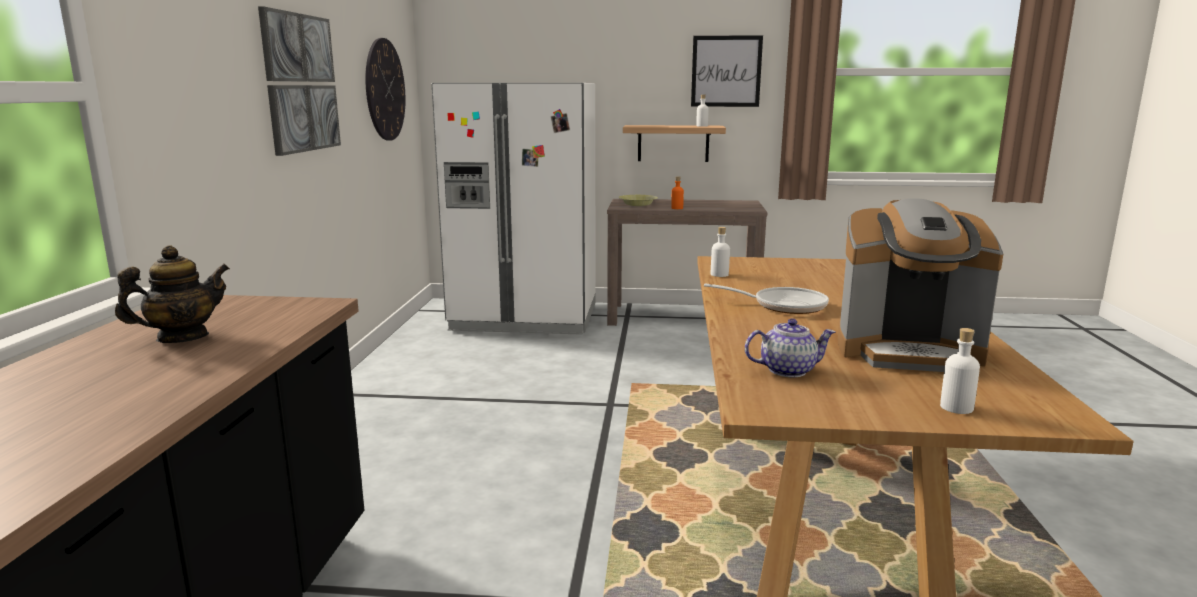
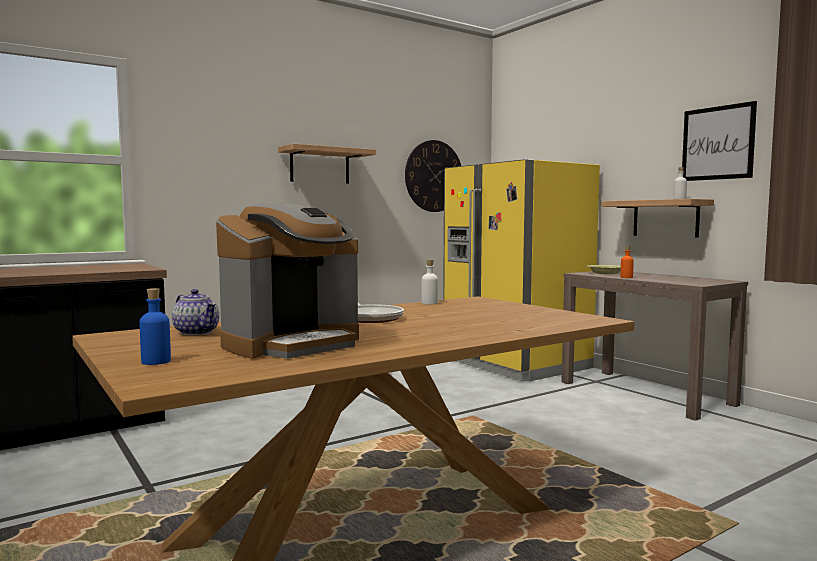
camera: 50 degrees right, 10 degrees down
teapot [115,245,230,343] -> none
picture [258,7,341,156] -> shelf [278,144,376,184]
white fridge [431,83,595,335] -> yellow fridge [443,159,600,381]
coffee machine [838,198,1003,372] -> coffee machine turned 105 degrees counterclockwise [216,203,359,359]
white bottle [940,328,980,414] -> blue bottle [140,288,171,365]

